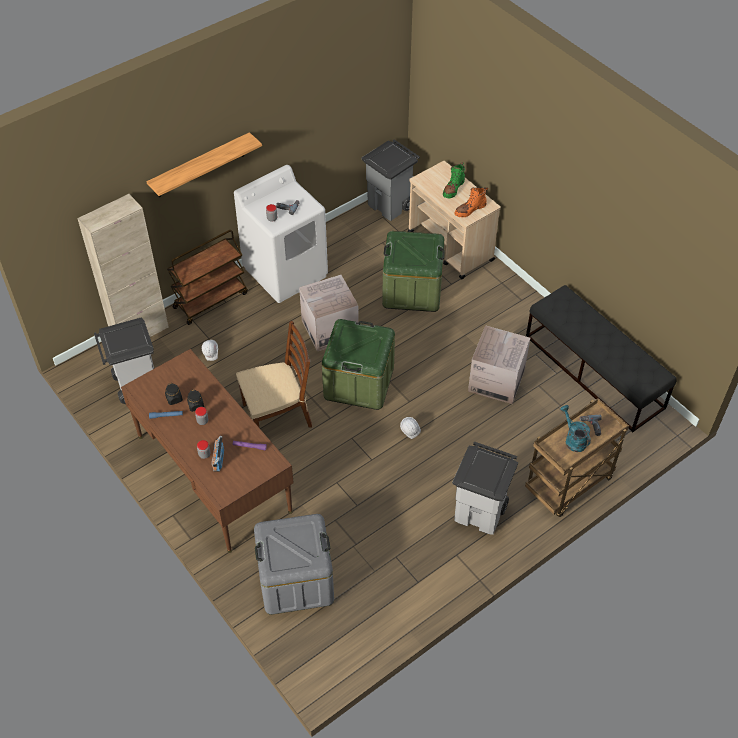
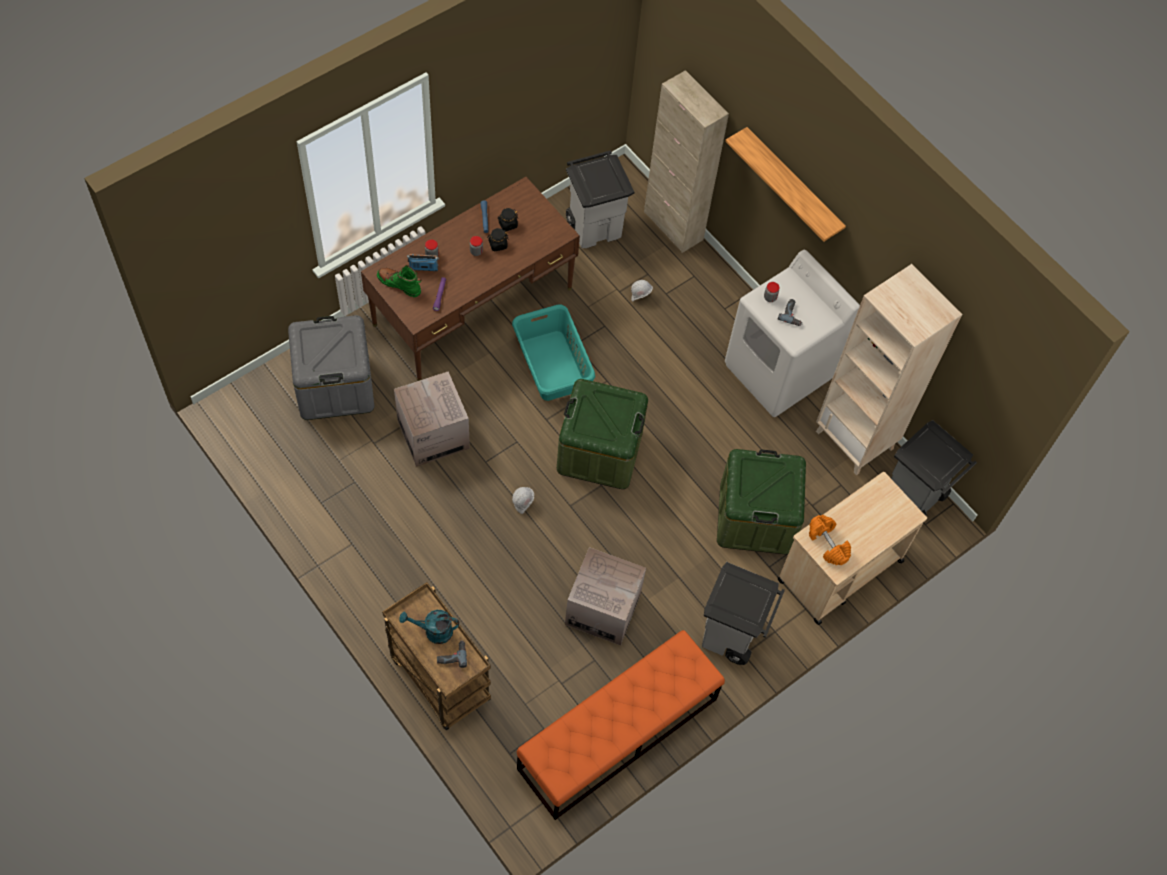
camera: 85 degrees right, 10 degrees up
brown cart [167,230,248,325] -> none
brown chair [236,321,312,427] -> turquoise laundry basket [512,304,595,401]
cardboard box [299,275,359,351] -> cardboard box moved to [394,371,470,467]
green boot [443,162,465,198] -> green boot moved to [377,265,421,297]
grey trash can [452,441,518,535] -> grey trash can moved to [702,562,785,665]
orange boot [454,187,488,218] -> orange dumbbell [809,515,851,566]
black bench [526,285,677,432] -> orange bench [517,630,725,820]
turquoise watering can [560,405,591,452] -> turquoise watering can turned 150 degrees counterclockwise [399,610,459,644]
none -> beige bookcase [816,264,962,475]

